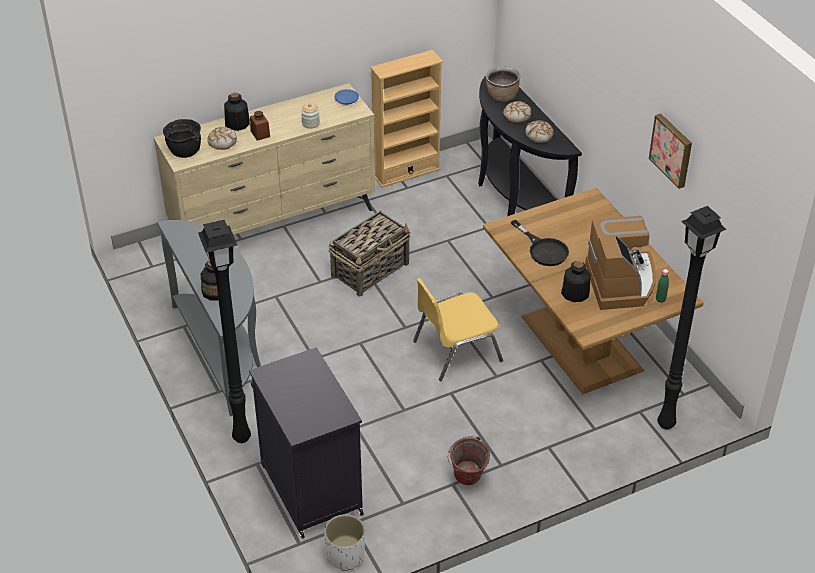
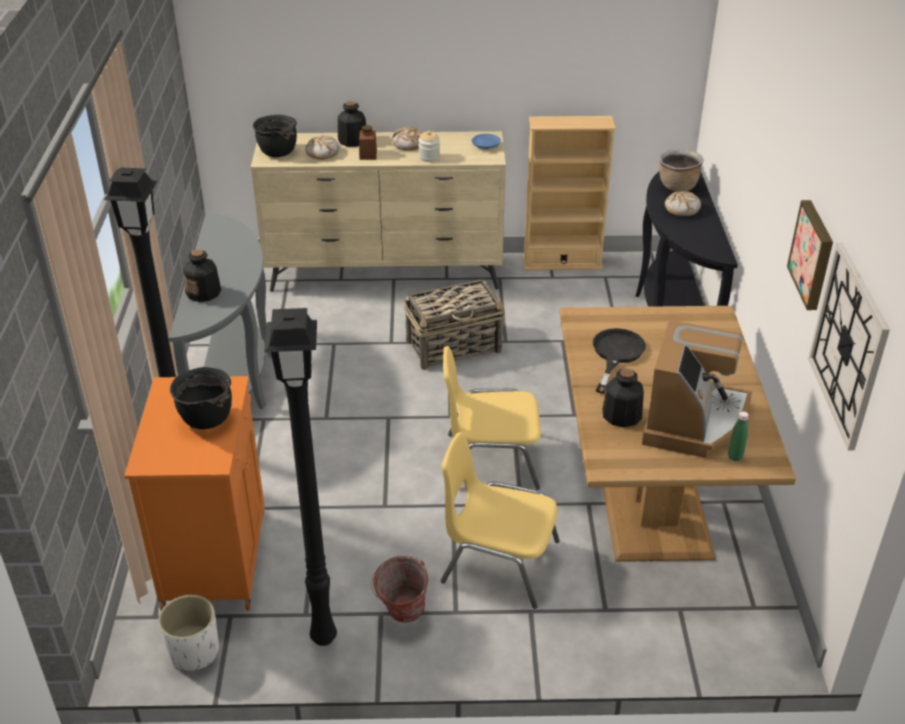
camera: 25 degrees right, 5 degrees down
black cabinet [249,347,364,539] -> orange cabinet [124,376,265,610]
black frying pan [511,220,569,266] -> black frying pan turned 150 degrees counterclockwise [593,328,646,394]
bread [525,120,554,143] -> bread moved to [393,126,423,151]
black floor lamp [657,206,727,429] -> black floor lamp moved to [264,308,337,646]
none -> black cooking pot [170,367,232,429]
none -> yellow chair [441,432,560,609]
none -> wall clock [808,243,890,451]

